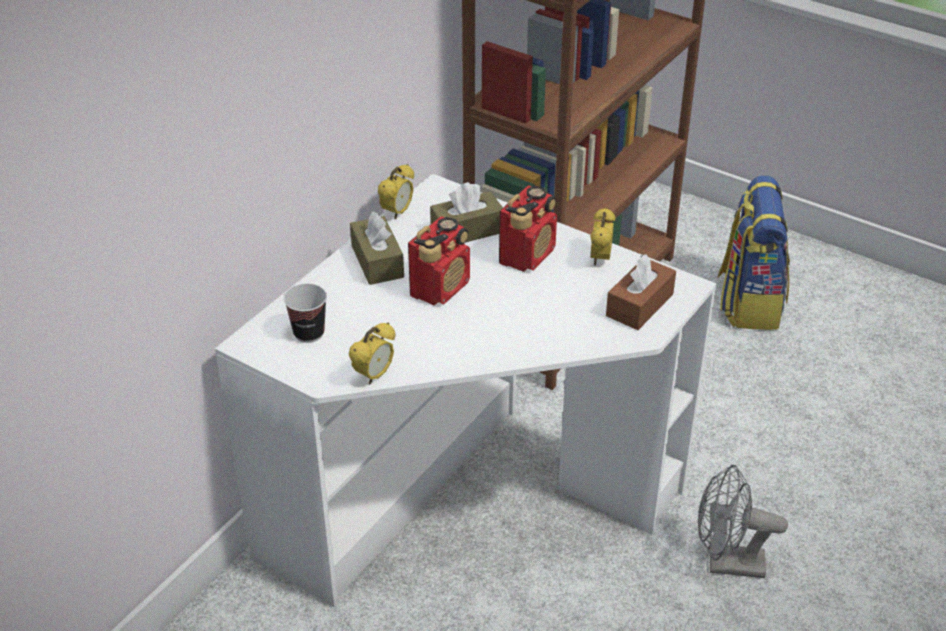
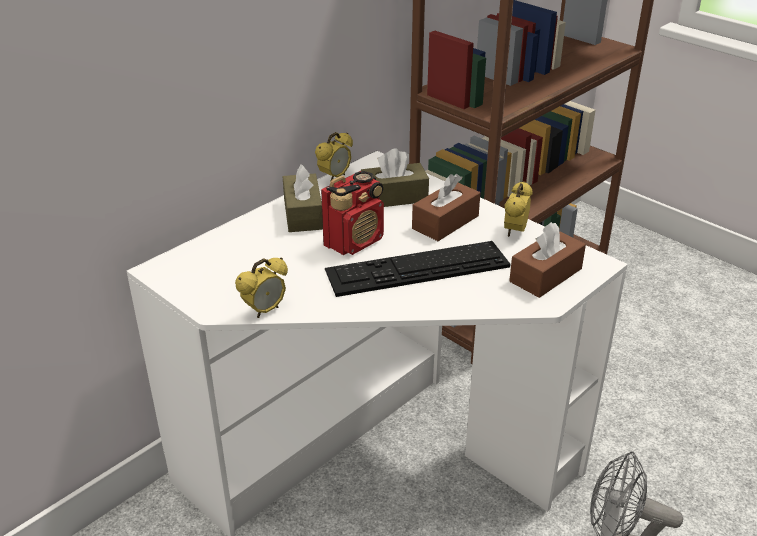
camera: 10 degrees right, 5 degrees down
cup [284,284,327,343] -> none
radio [499,185,557,272] -> brown tissue box [412,174,480,241]
backpack [717,176,790,330] -> none
none -> keyboard [325,241,510,297]

